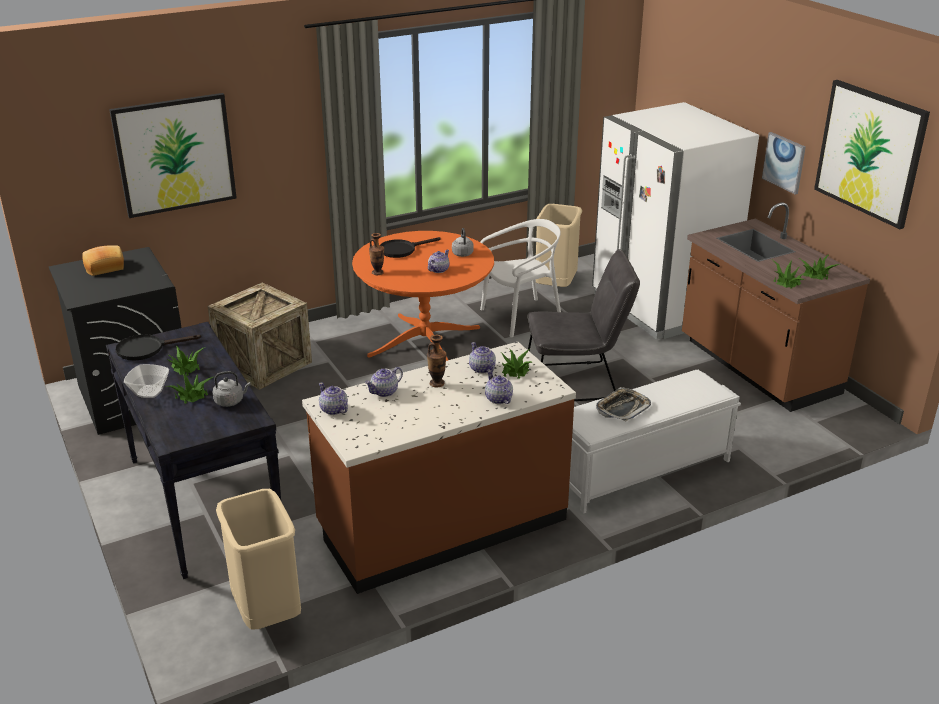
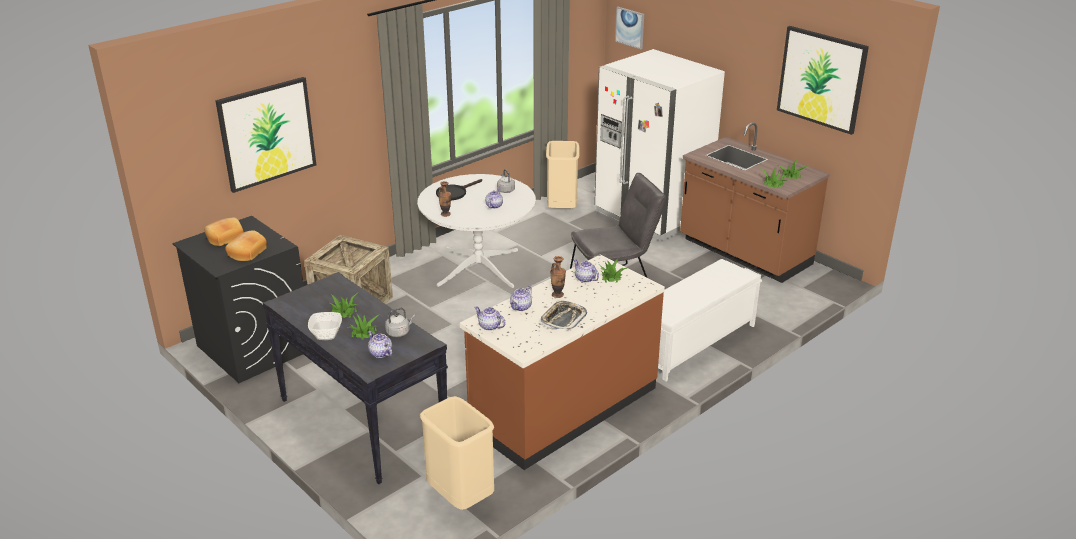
camera: 15 degrees left, 0 degrees up
black frying pan [115,334,201,361] -> none
orange dining table [352,231,494,361] -> white dining table [417,174,536,288]
white chair [480,219,561,338] -> none
teapot [485,371,513,404] -> teapot moved to [368,331,392,358]
tray [596,387,651,421] -> tray moved to [541,301,587,331]
picture [762,132,806,194] -> picture moved to [615,7,644,49]
none -> bread [225,230,267,261]

